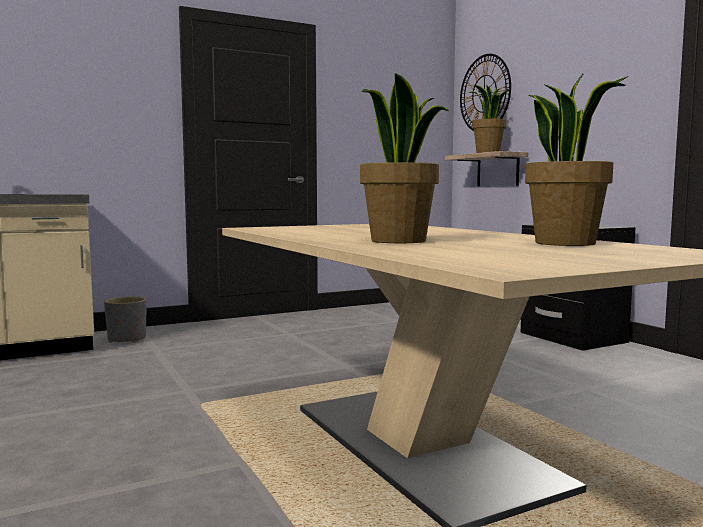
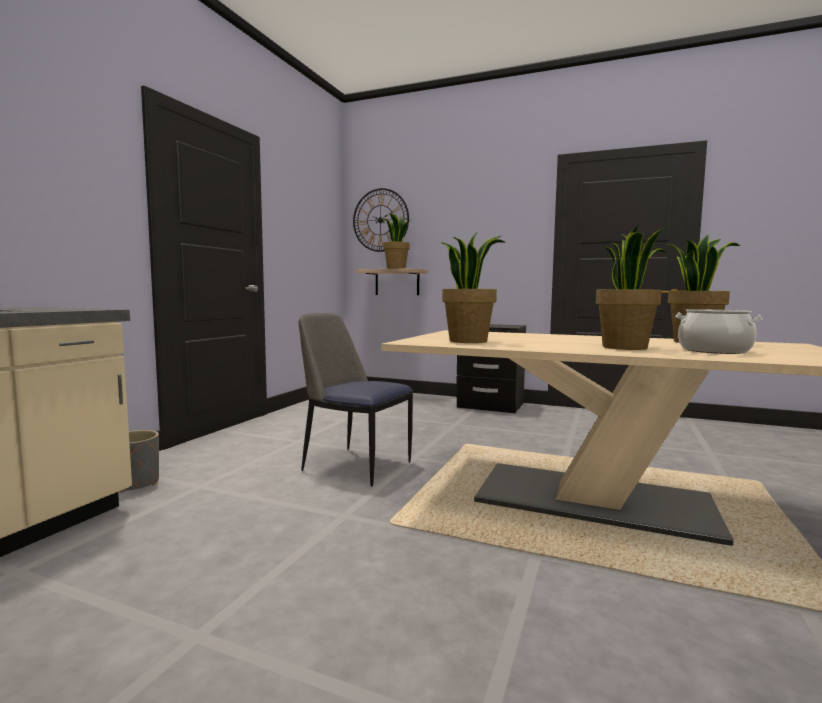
camera: 40 degrees left, 0 degrees up
none -> chair [299,313,413,486]
none -> potted plant [440,231,505,343]
none -> cooking pot [675,309,762,354]

